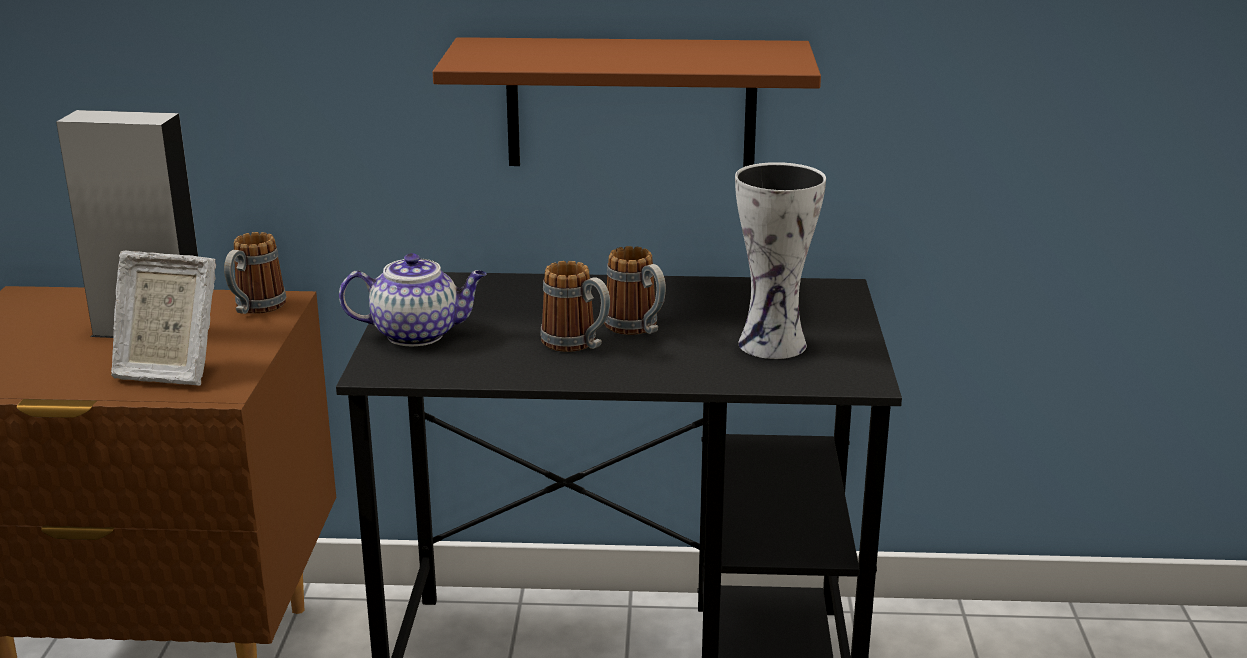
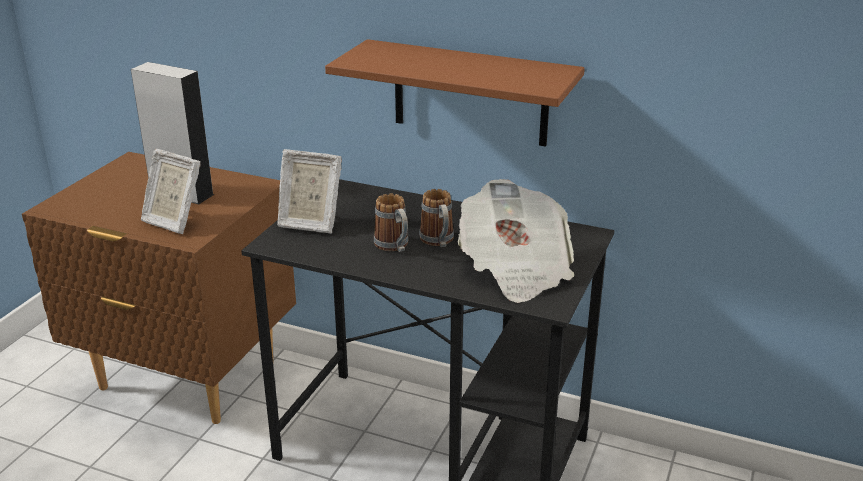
camera: 20 degrees right, 5 degrees up
mug [224,232,286,314] -> none
teapot [339,253,487,346] -> picture frame [278,149,342,234]
vase [735,162,826,359] -> newspaper [457,179,574,303]

